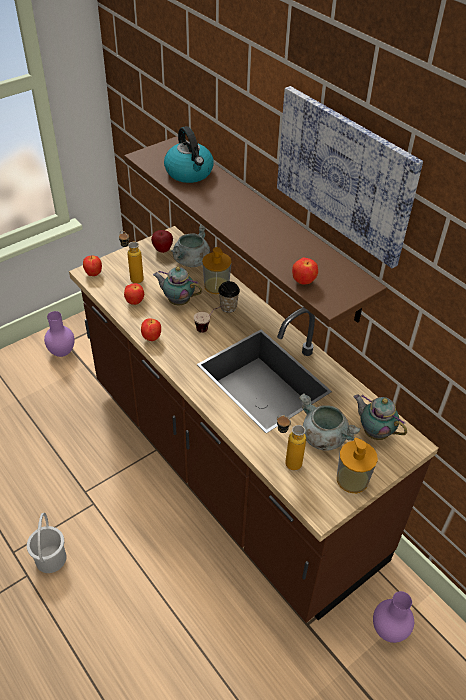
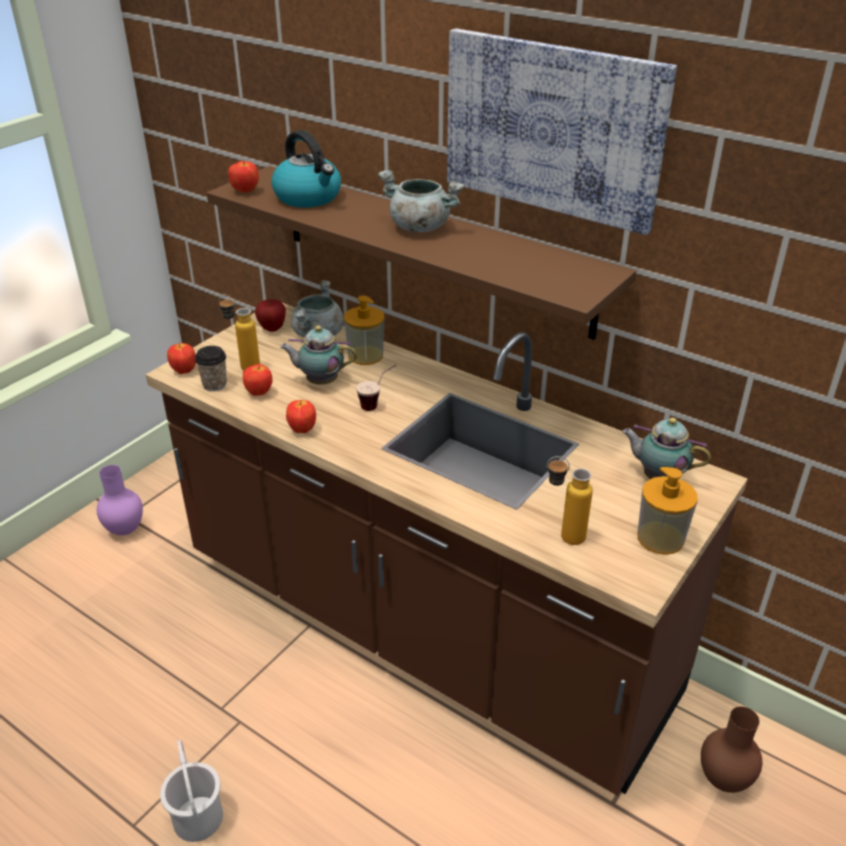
camera: 15 degrees left, 10 degrees down
cup [218,281,240,313] -> cup moved to [195,346,227,391]
apple [292,258,318,285] -> apple moved to [228,161,259,193]
grey cooking pot [299,393,361,451] -> grey cooking pot moved to [378,170,464,232]
purple vase [373,591,414,643] -> brown vase [701,706,762,793]

